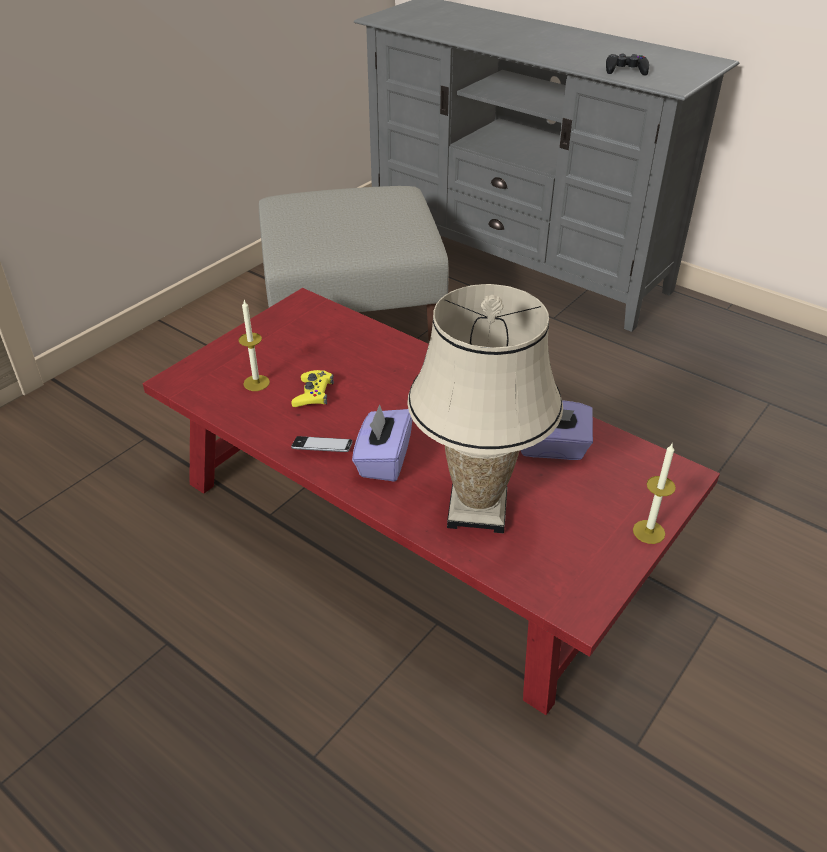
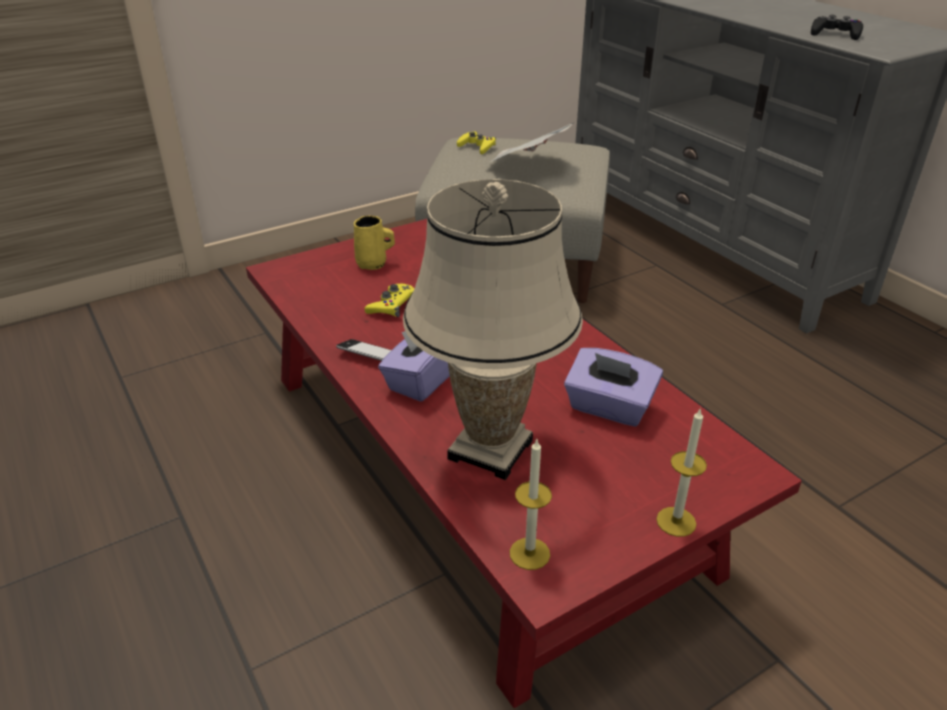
camera: 20 degrees right, 5 degrees down
candle [238,300,270,391] -> candle moved to [510,439,552,570]
none -> yellow mug [354,216,395,270]
none -> yellow game controller [457,132,496,154]
none -> newspaper [486,123,573,164]

